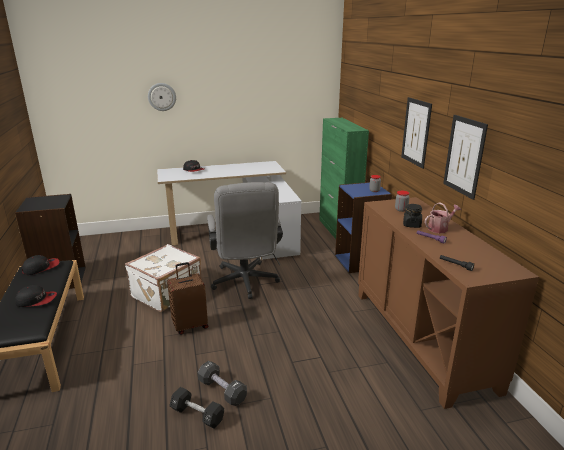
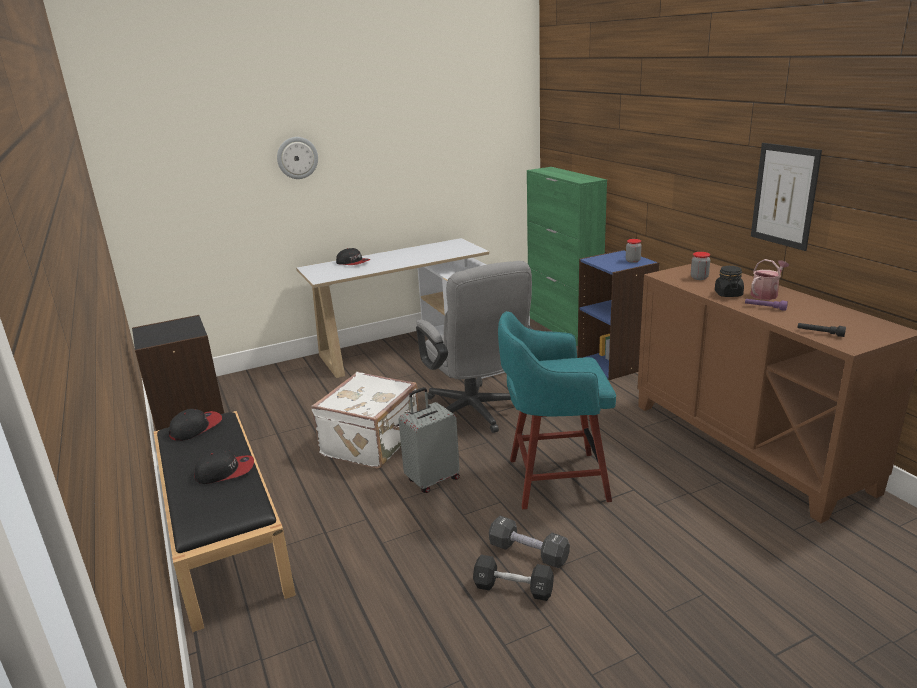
camera: 10 degrees left, 0 degrees up
brown suitcase [167,262,208,335] -> grey suitcase [398,387,460,493]
picture [401,97,432,169] -> none
none -> turquoise stool [498,311,616,509]

